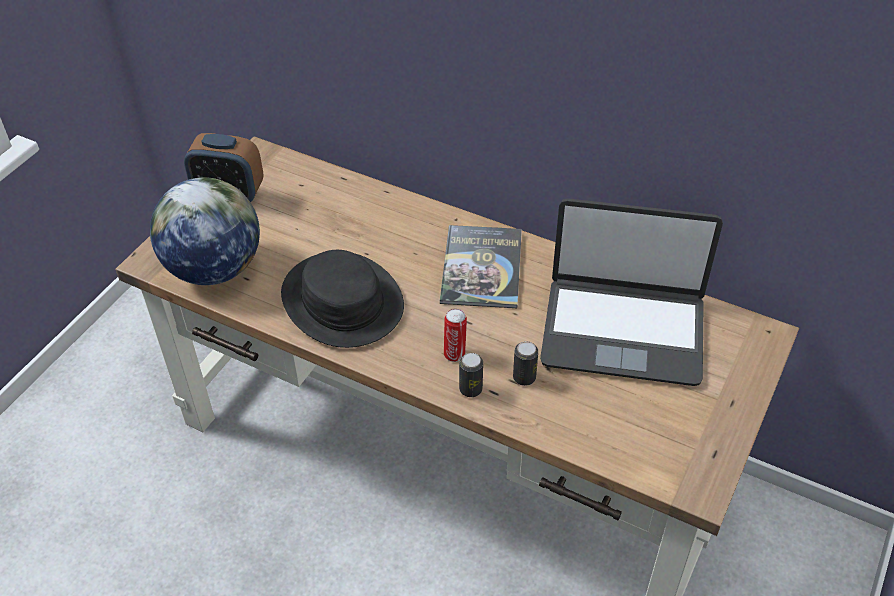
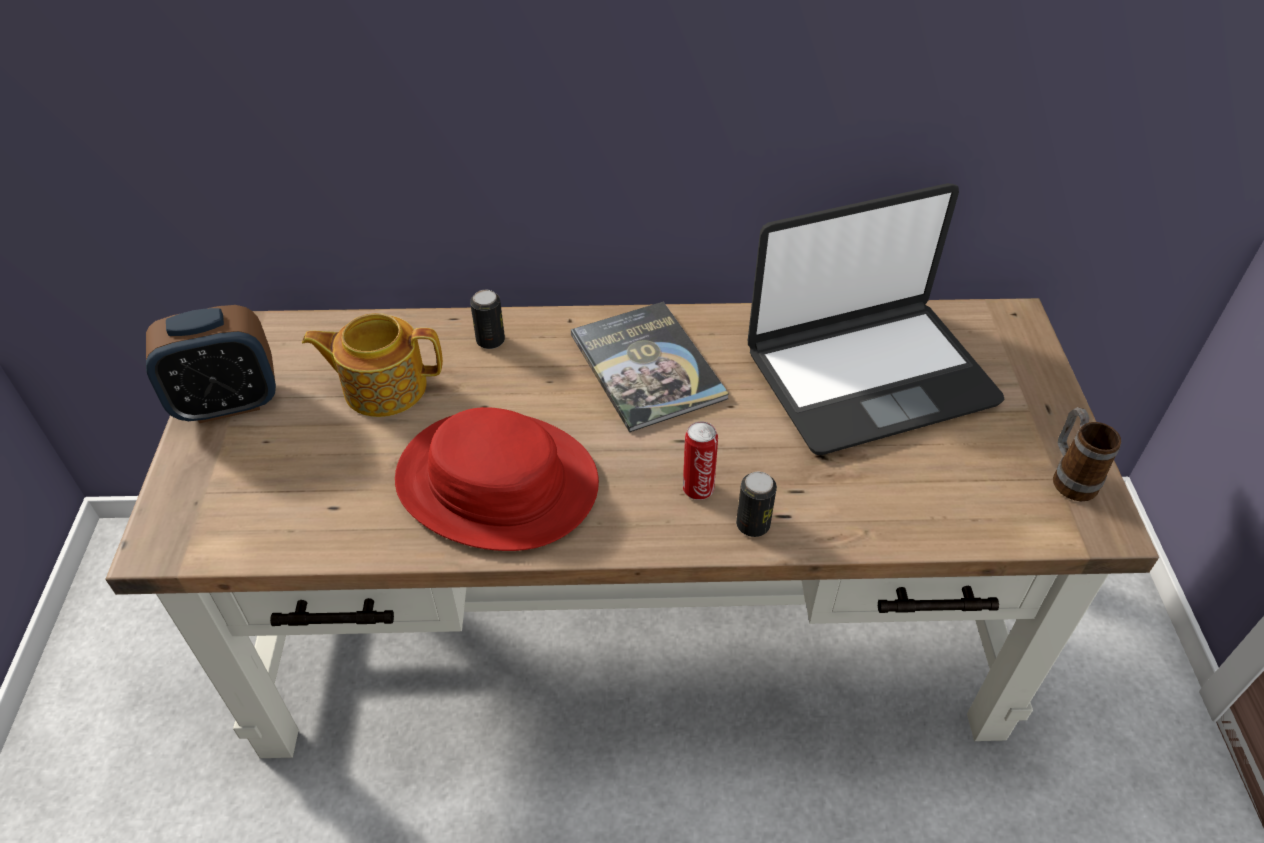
camera: 30 degrees left, 0 degrees up
globe [150,177,260,285] -> none
black hat [281,250,404,348] -> red hat [395,407,599,551]
can [513,341,538,386] -> can moved to [470,290,505,349]
none -> teapot [302,313,443,417]
none -> mug [1053,407,1121,501]

